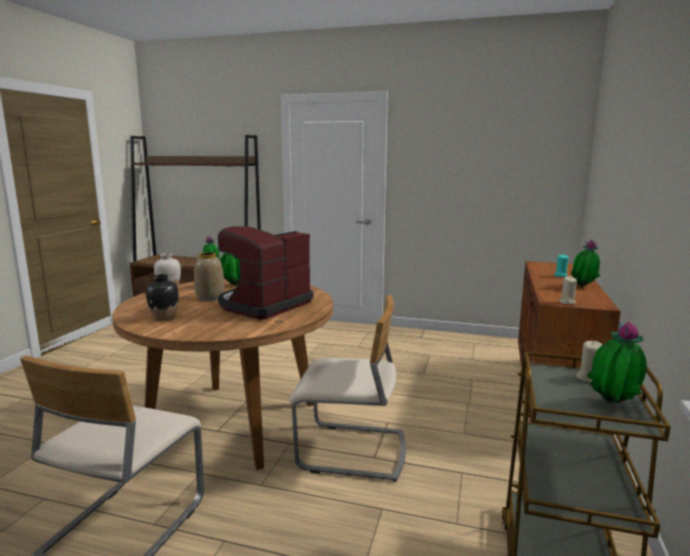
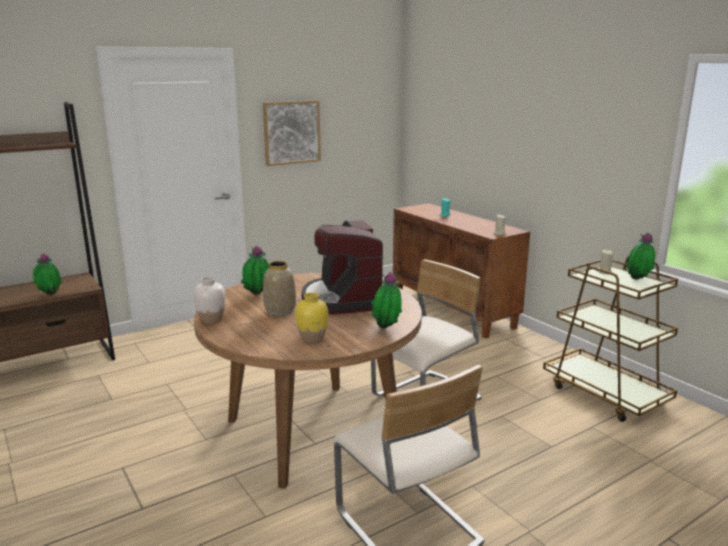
camera: 50 degrees left, 5 degrees up
black vase [146,274,179,321] -> yellow vase [295,292,328,343]
potted plant [571,239,600,287] -> potted plant moved to [371,272,402,329]
none -> picture [263,100,321,166]

